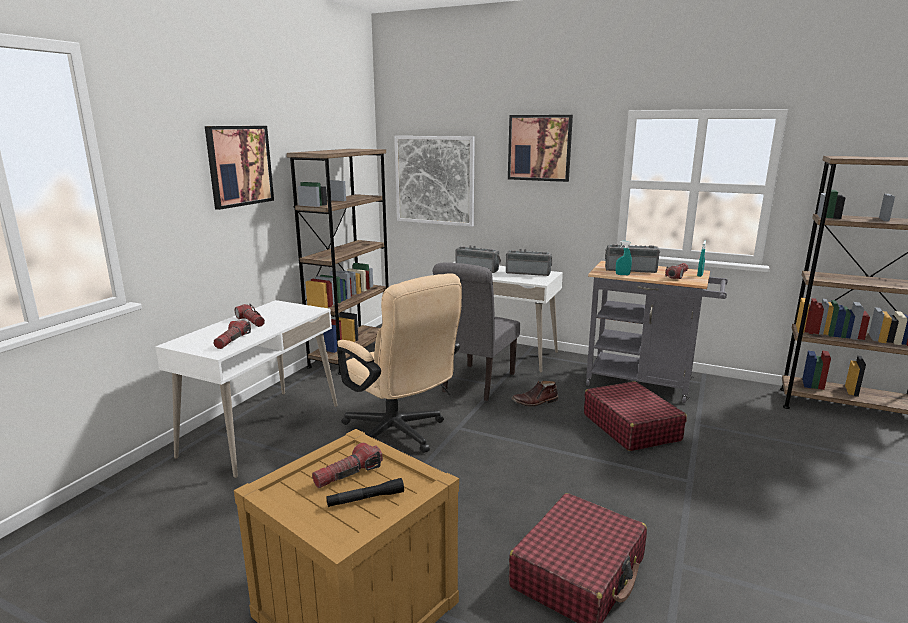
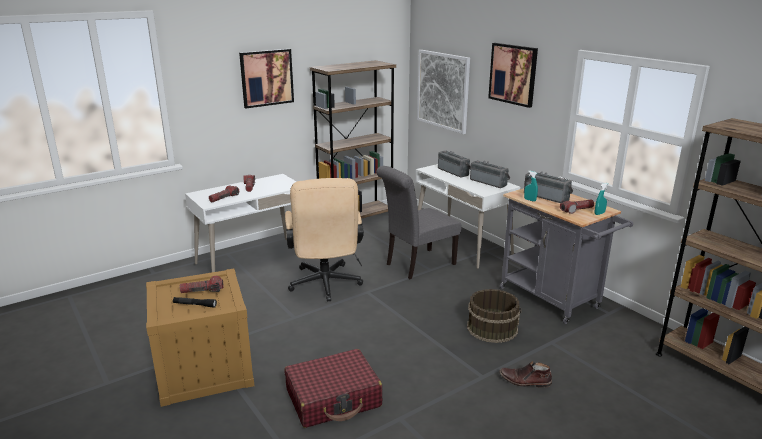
camera: 30 degrees right, 5 degrees up
brown boot [512,381,558,407] -> brown boot moved to [499,361,552,388]
red suitcase [584,381,687,451] -> brown bucket [467,289,521,343]

